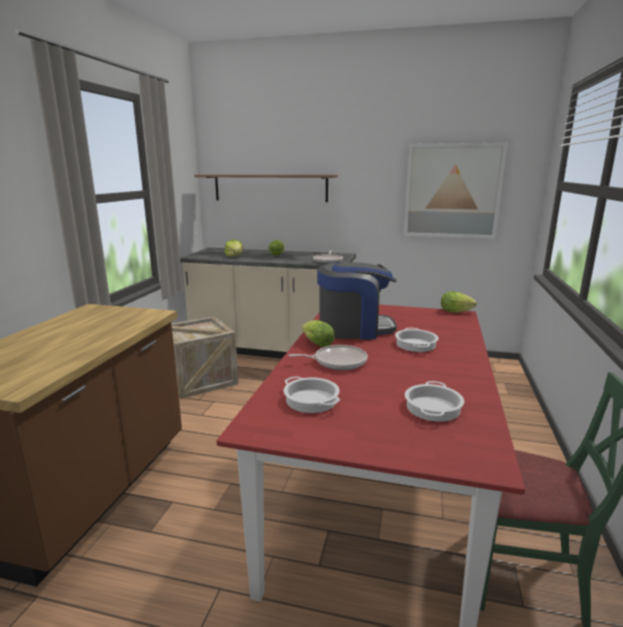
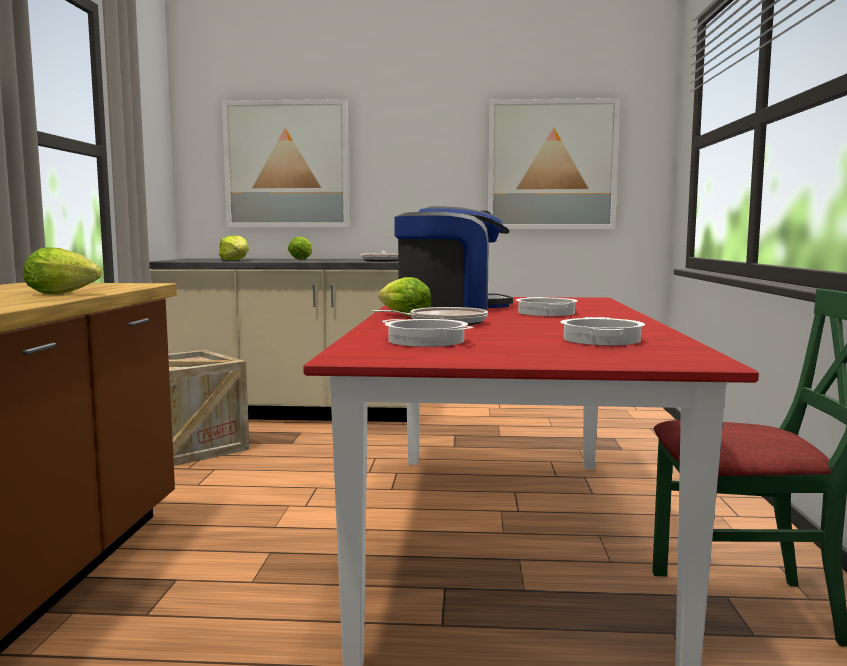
camera: 10 degrees left, 10 degrees down
shelf [194,174,338,202] -> picture [222,99,350,228]
lettuce [441,291,477,313] -> lettuce moved to [23,248,102,294]

